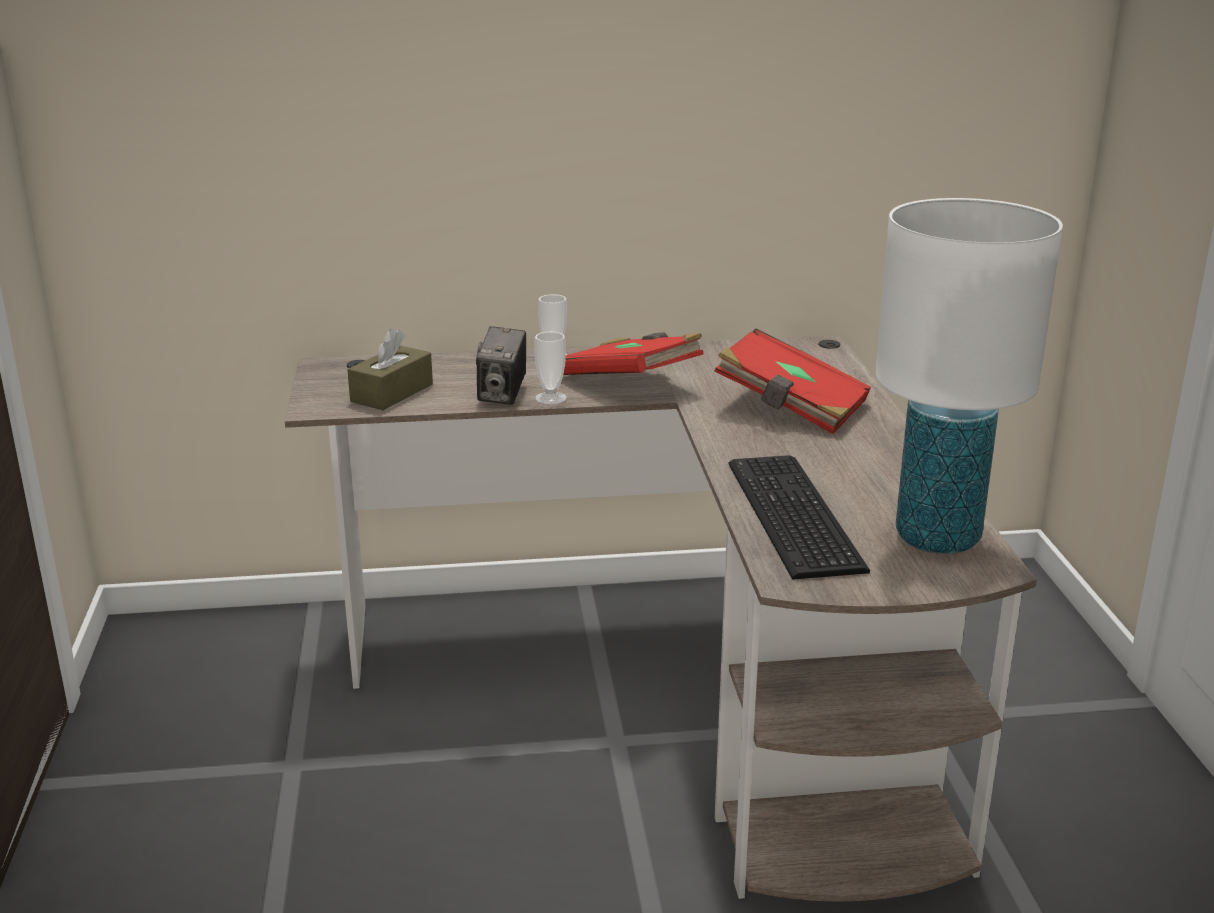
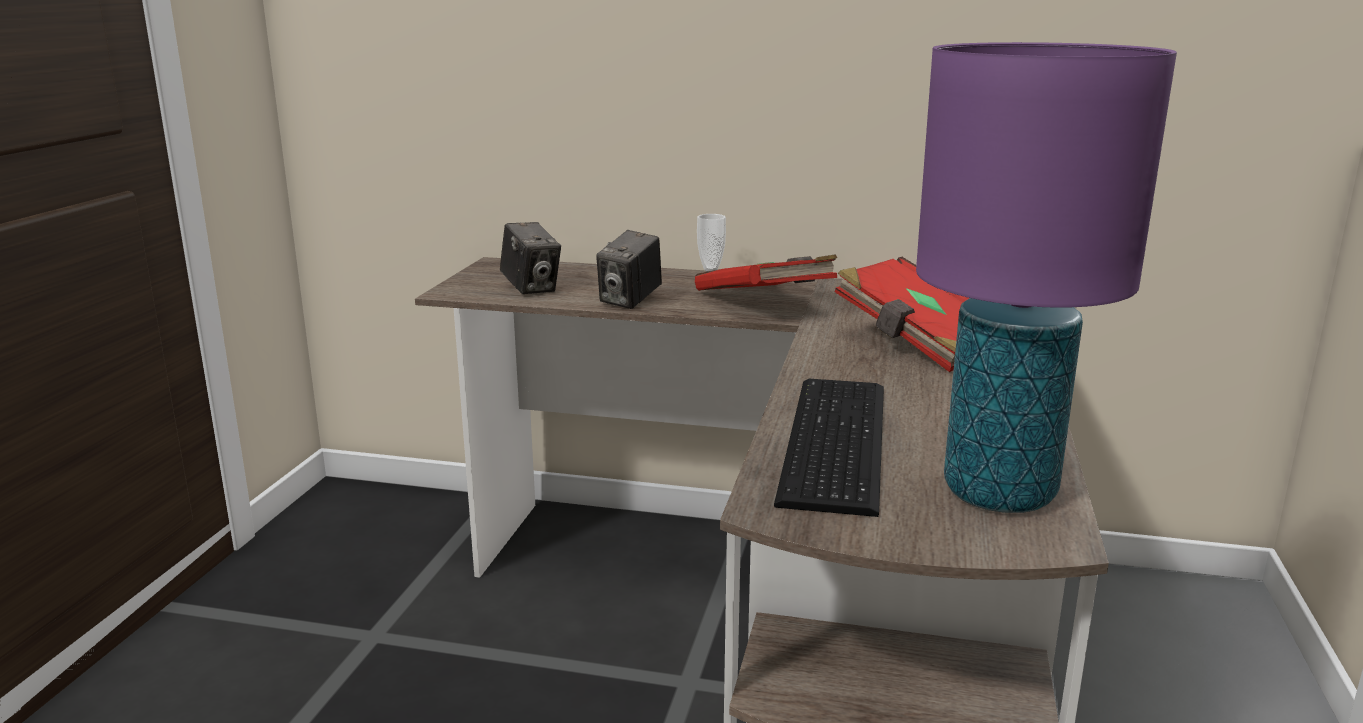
camera: 20 degrees right, 5 degrees down
brown tissue box [347,329,433,410] -> camera [500,222,561,294]
cup [534,332,567,405] -> none
white table lamp [876,198,1063,554] -> purple table lamp [916,42,1177,513]

